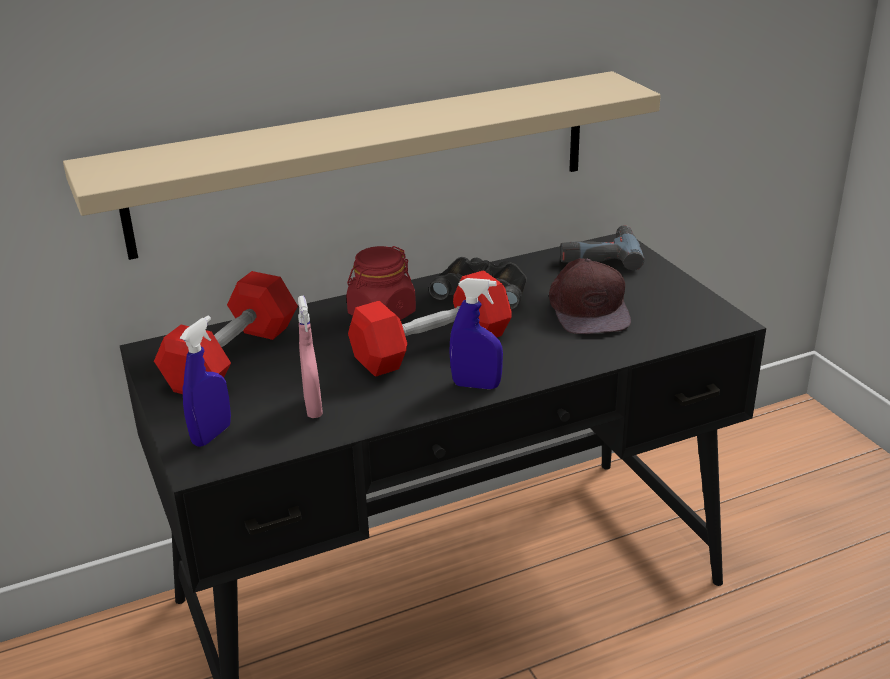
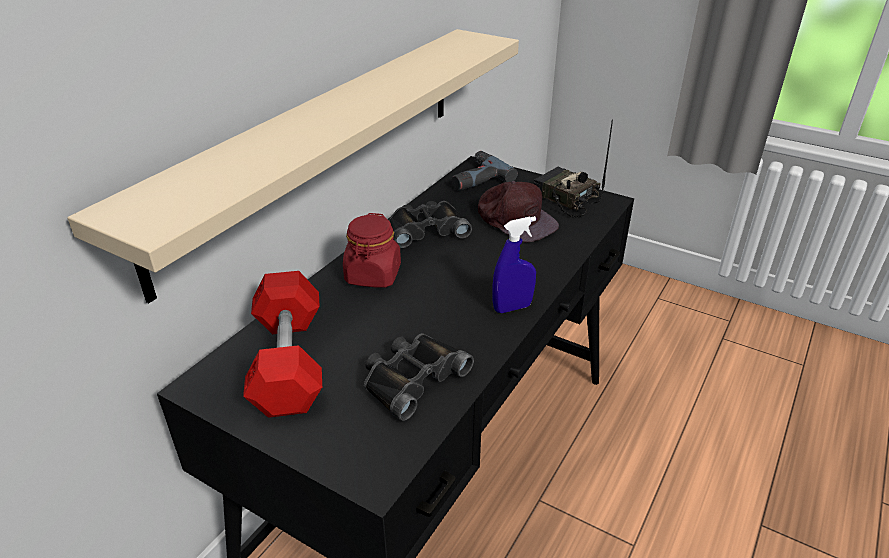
camera: 35 degrees left, 5 degrees up
blue spray bottle [180,316,231,447] -> none
pink spray bottle [298,296,323,418] -> black binoculars [364,333,474,421]
red dumbbell [348,270,512,377] -> none
none -> radio [534,119,613,218]

